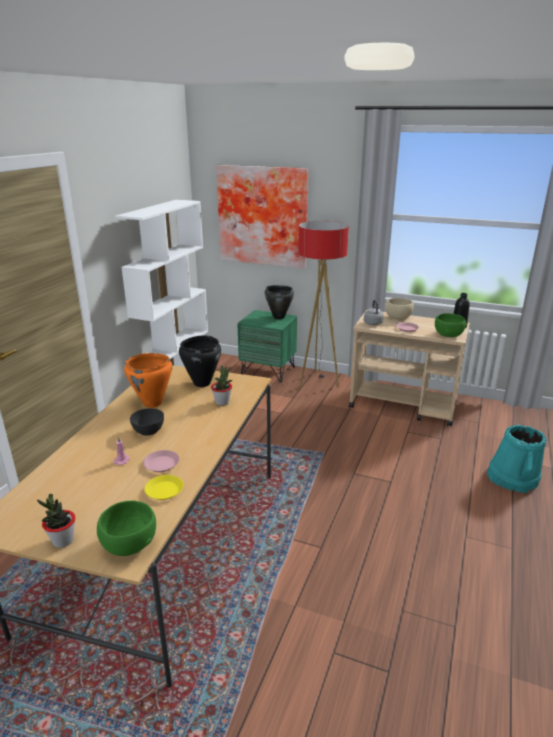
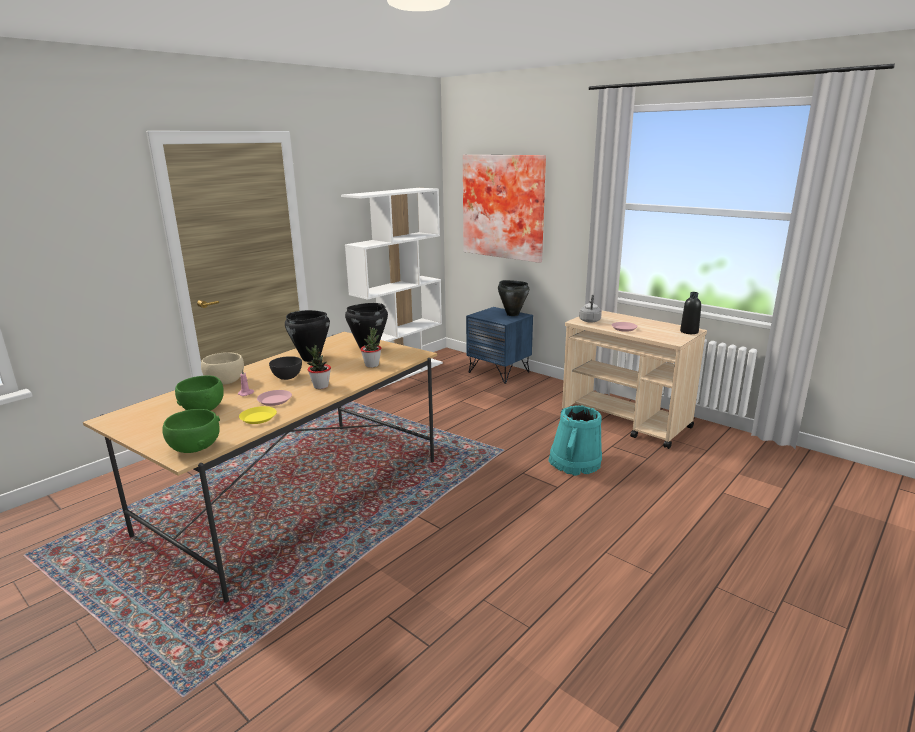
camera: 20 degrees right, 5 degrees down
potted plant [37,494,75,548] -> potted plant moved to [306,345,331,389]
orange cooking pot [124,353,172,408] -> black cooking pot [285,310,330,362]
green nightstand [237,310,297,383] -> blue nightstand [466,307,533,384]
floor lamp [298,221,349,389] -> none
beige bowl [385,298,414,319] -> beige bowl moved to [201,352,244,385]
green bowl [435,313,467,337] -> green bowl moved to [175,375,224,411]
turquoise bucket [487,425,546,493] -> turquoise bucket moved to [549,405,602,476]

